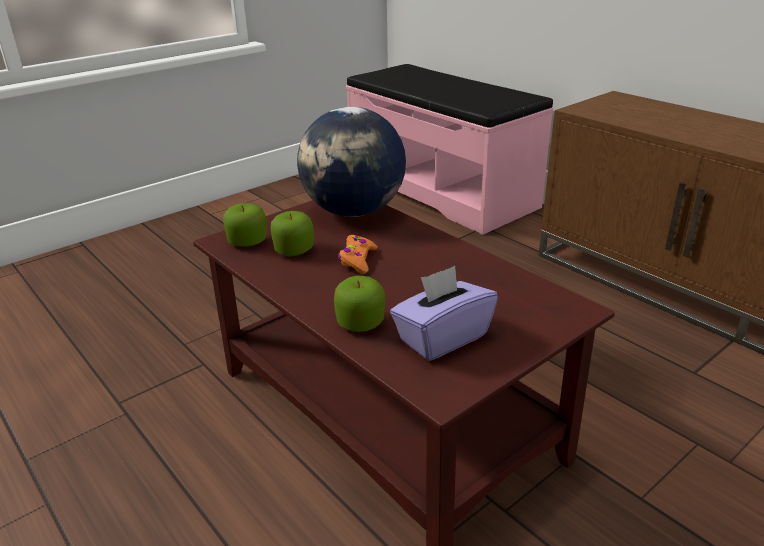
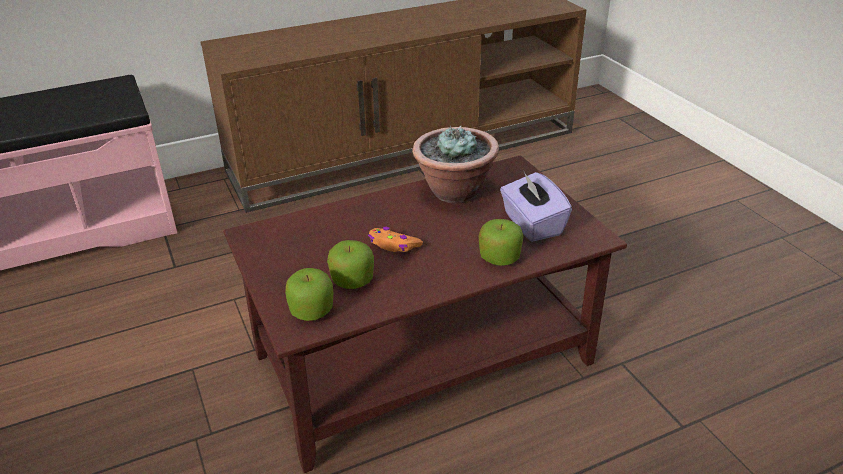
camera: 75 degrees left, 5 degrees up
globe [297,107,406,217] -> none
none -> potted plant [412,125,499,204]

